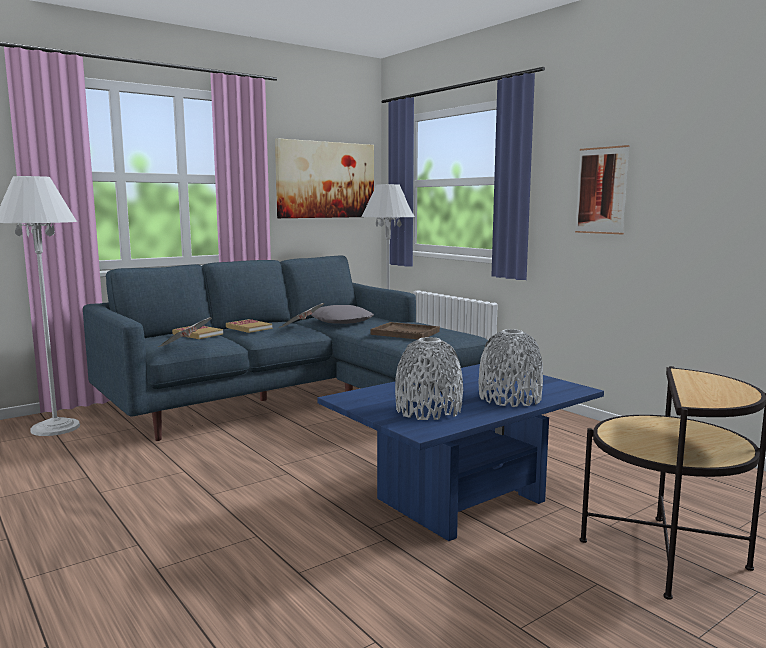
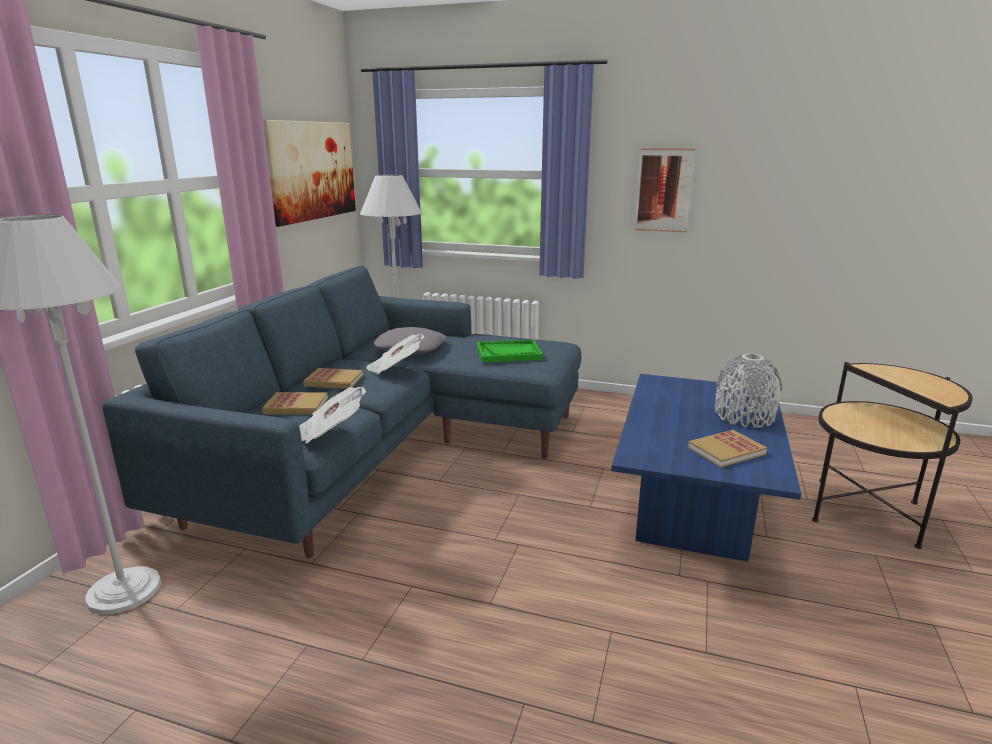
camera: 35 degrees left, 10 degrees up
brown tray [370,322,440,340] -> green tray [477,340,543,363]
grey vase [395,337,463,420] -> book [688,430,767,467]

